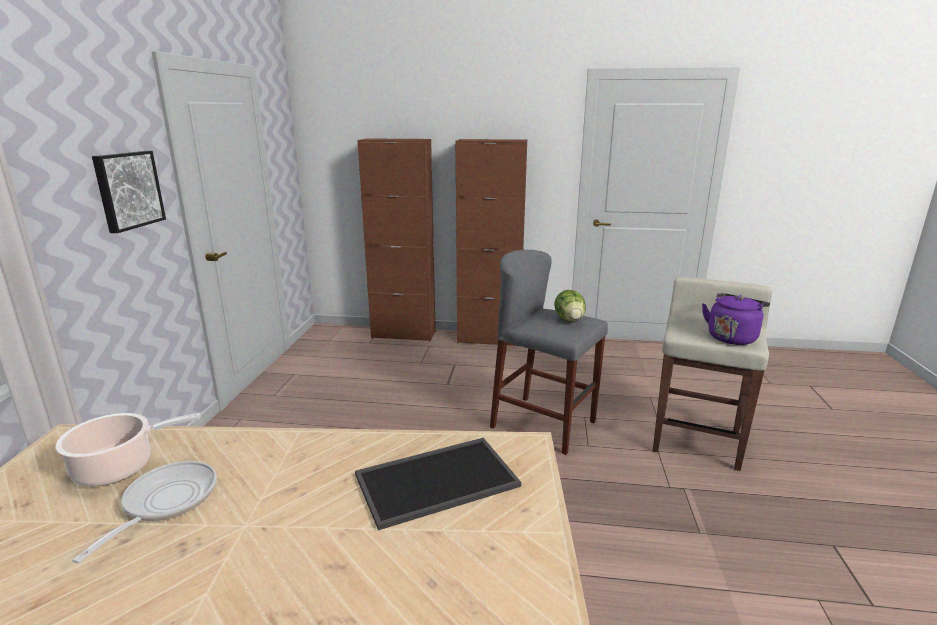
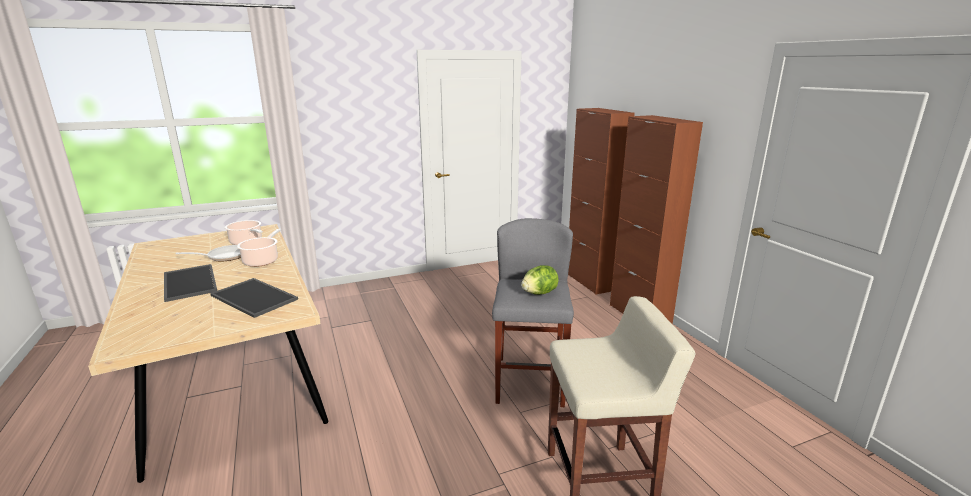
camera: 60 degrees right, 0 degrees up
picture [92,151,166,233] -> none
purple kettle [702,293,770,345] -> none
none -> tray [164,264,217,302]
none -> cooking pot [237,229,281,267]

